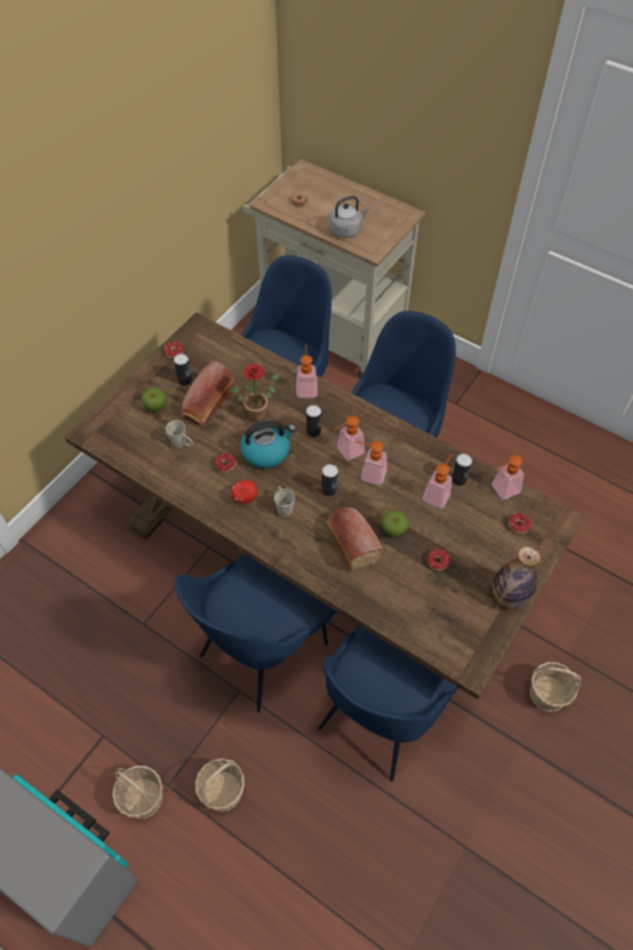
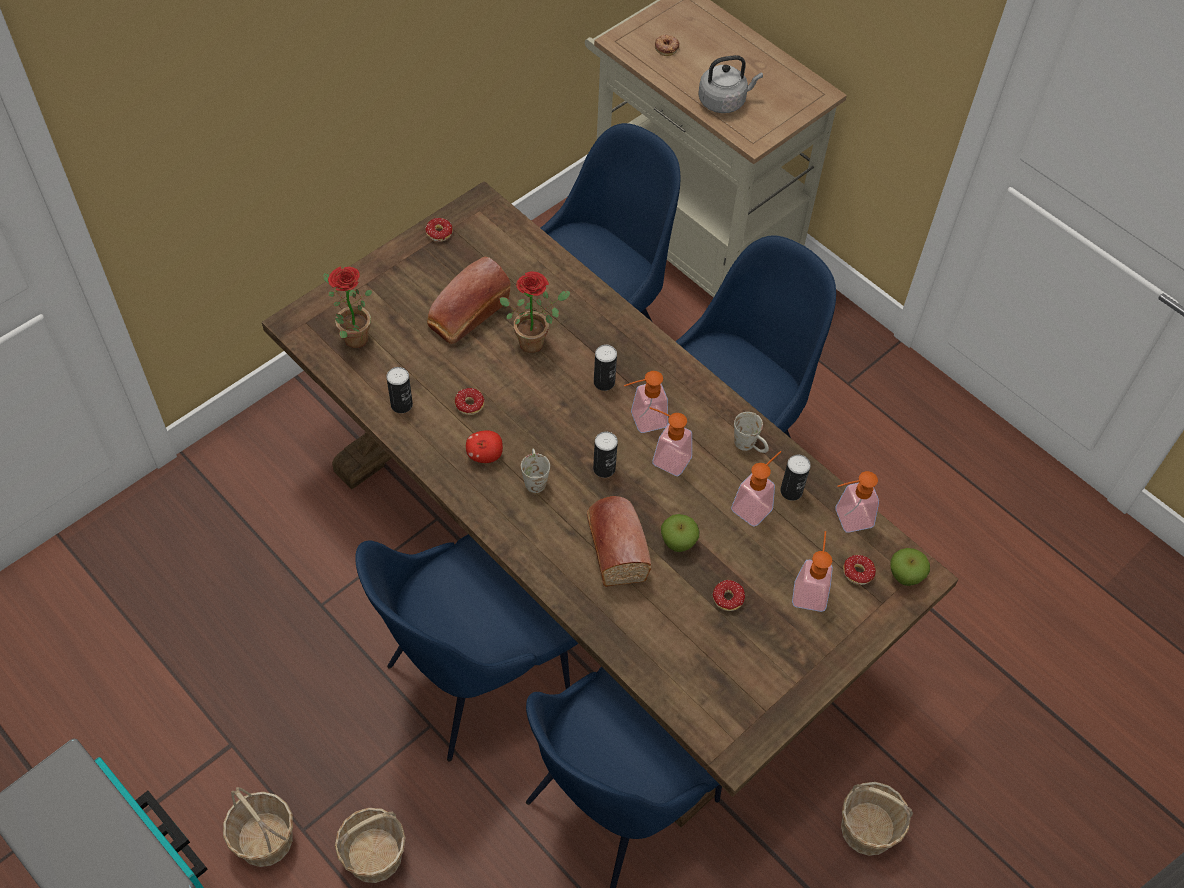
camera: 10 degrees right, 0 degrees up
apple [141,388,166,412] -> apple moved to [891,548,930,586]
white mug [165,420,193,447] -> white mug moved to [734,412,769,453]
can [174,353,192,386] -> can moved to [386,367,413,413]
kettle [240,421,296,468] -> none
soap dispenser [296,345,318,398] -> soap dispenser moved to [792,531,833,612]
bottle [493,547,541,609] -> none
none -> potted plant [323,267,372,348]

